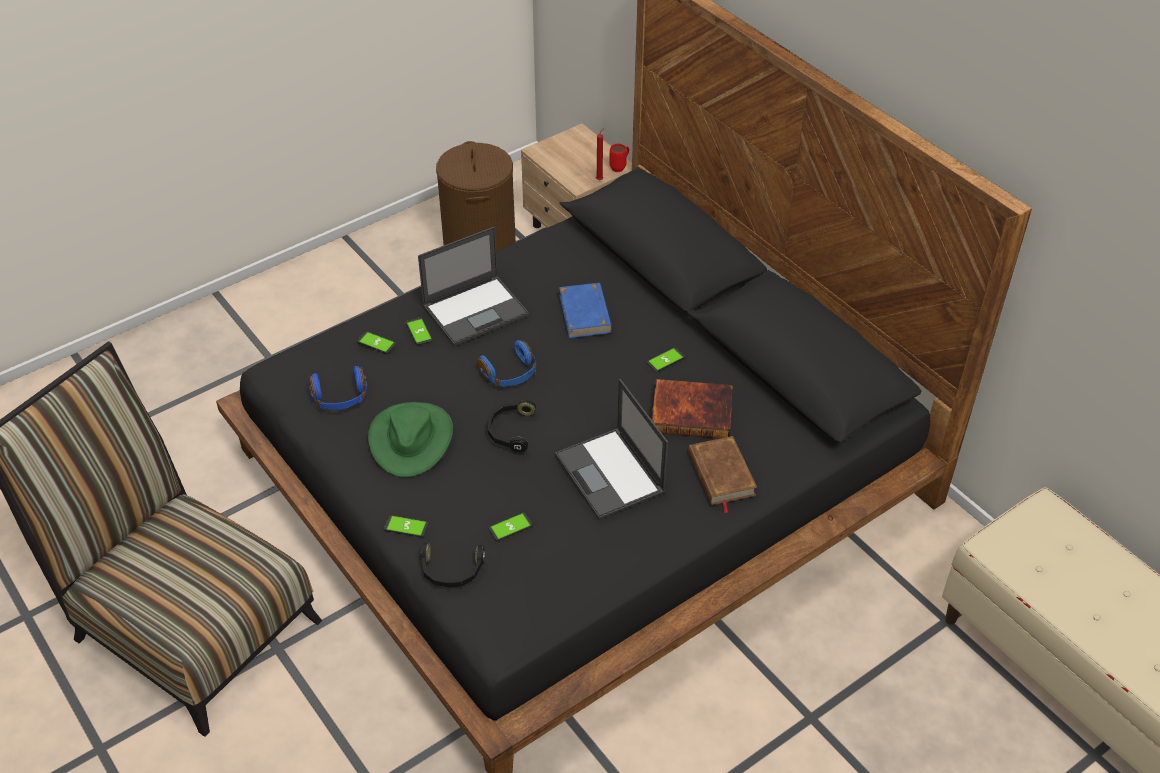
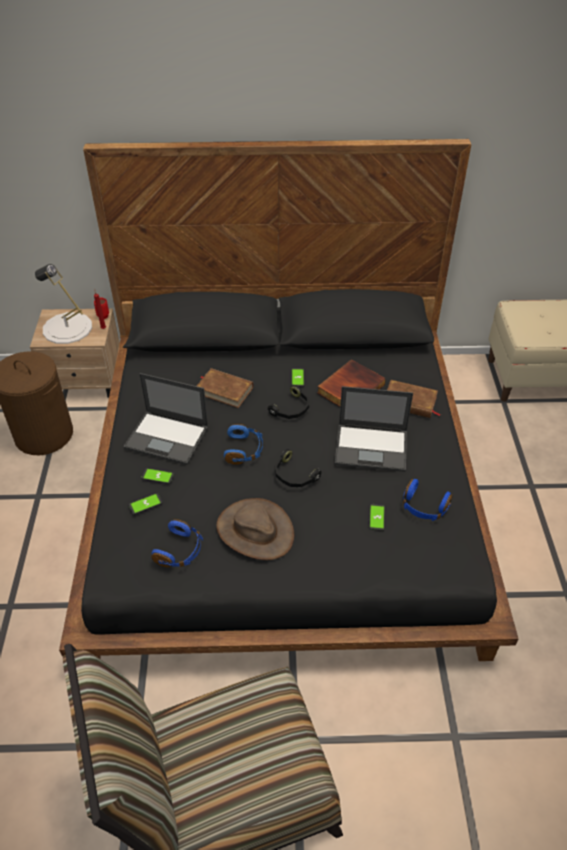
camera: 55 degrees left, 0 degrees up
green hat [368,402,453,478] -> brown hat [216,498,294,560]
phone [384,515,429,537] -> none
laptop [418,227,529,346] -> laptop turned 105 degrees clockwise [123,373,209,465]
black headphones [420,542,485,587] -> black headphones moved to [268,385,309,419]
blue book [559,283,612,338] -> brown book [197,368,253,408]
none -> white table lamp [35,264,92,344]
none -> blue headphones [403,479,453,521]

